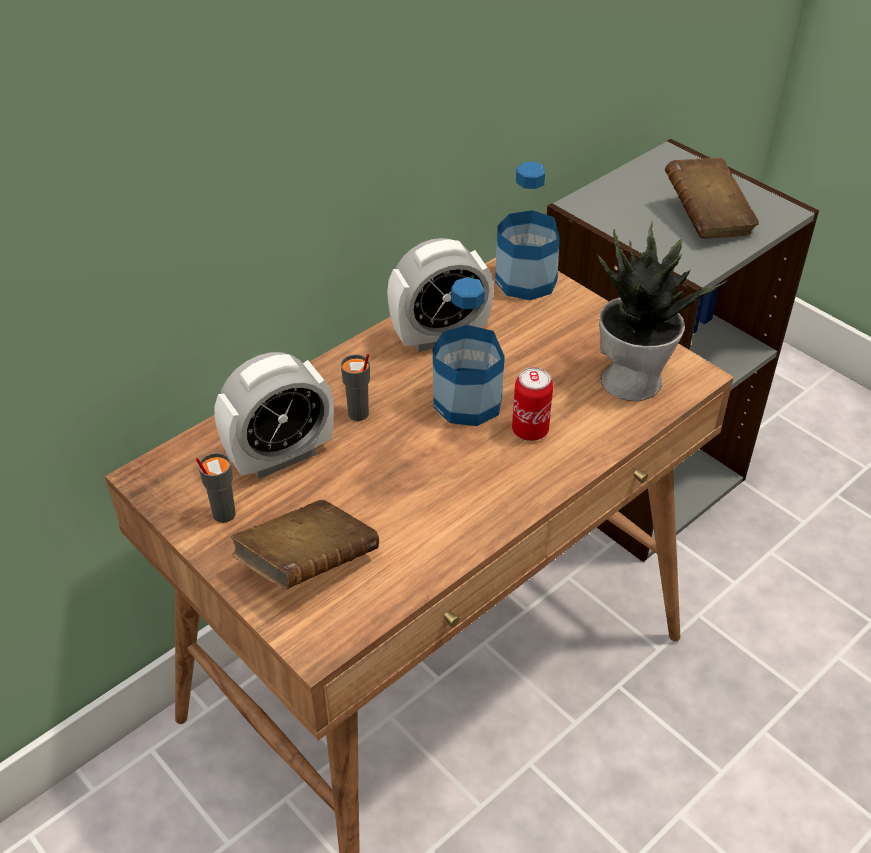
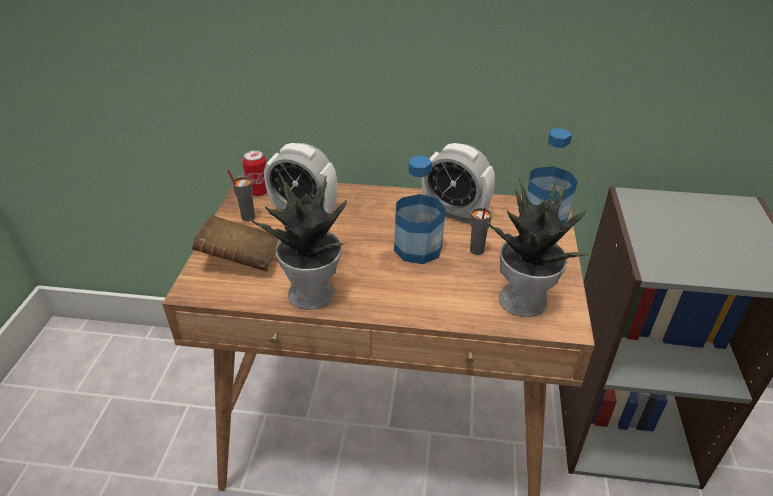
camera: 50 degrees right, 5 degrees down
grey cup [340,354,370,421] -> grey cup moved to [470,208,492,255]
can [512,367,553,441] -> can moved to [243,150,267,196]
brown book [665,158,759,239] -> none
none -> potted plant [248,173,347,310]

